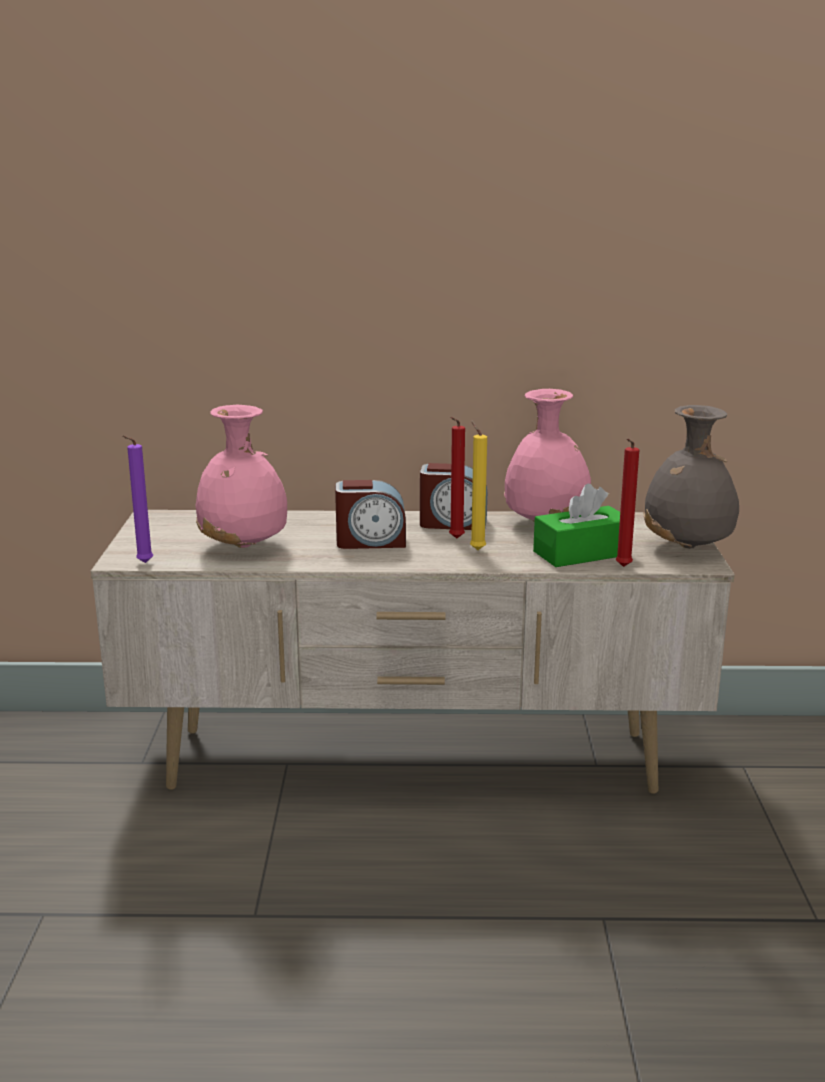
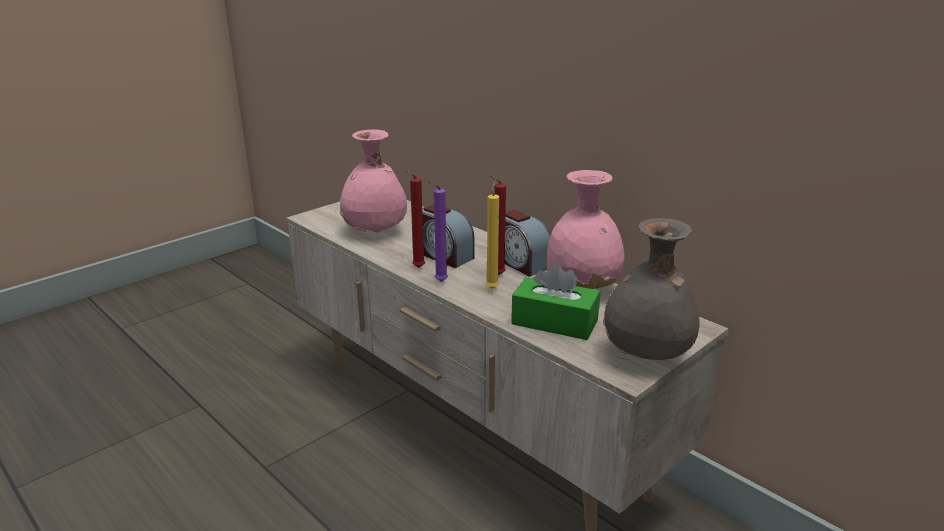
camera: 45 degrees right, 5 degrees up
purple candle [122,435,153,563] -> purple candle moved to [427,180,448,282]
red candle [615,438,639,567] -> red candle moved to [404,170,425,268]

